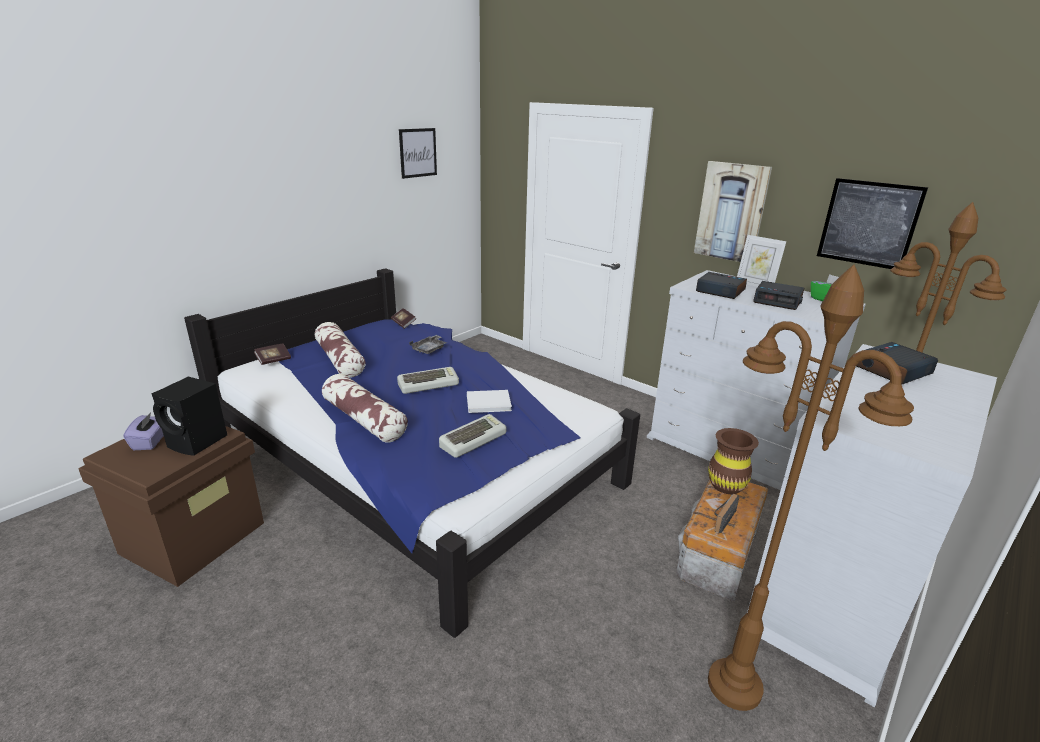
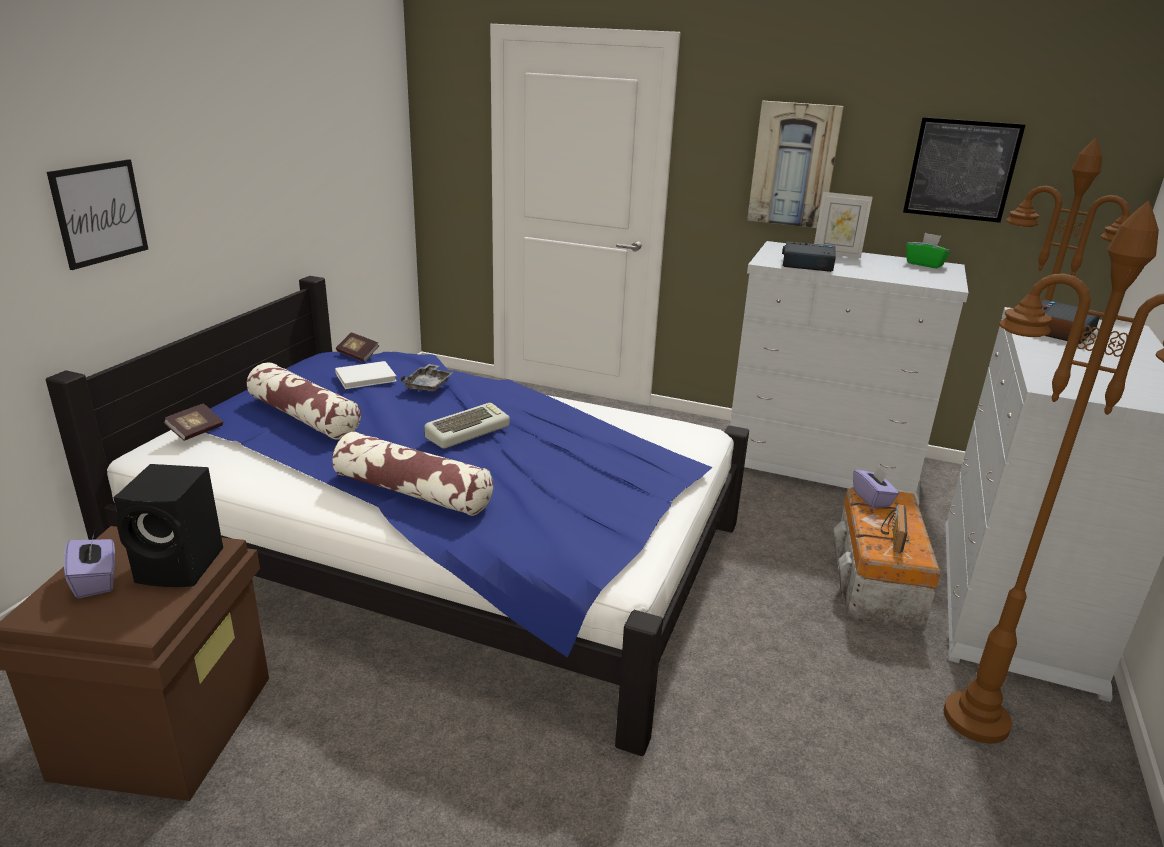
camera: 20 degrees left, 0 degrees up
picture [399,128,437,179] -> picture moved to [47,159,148,270]
keyboard [439,414,506,458] -> none
white book [467,390,512,413] -> white book moved to [335,361,397,389]
brown vase [708,428,759,494] -> purple tissue box [853,465,899,508]
alarm clock [753,281,804,310] -> none

